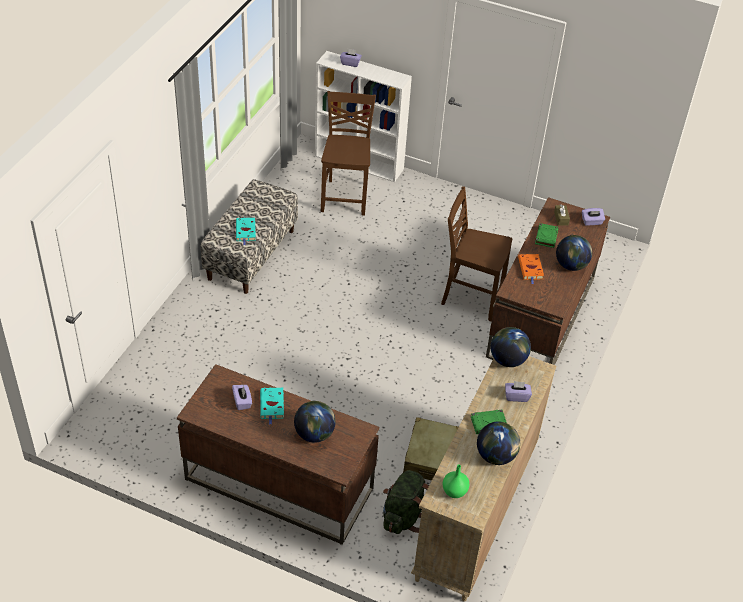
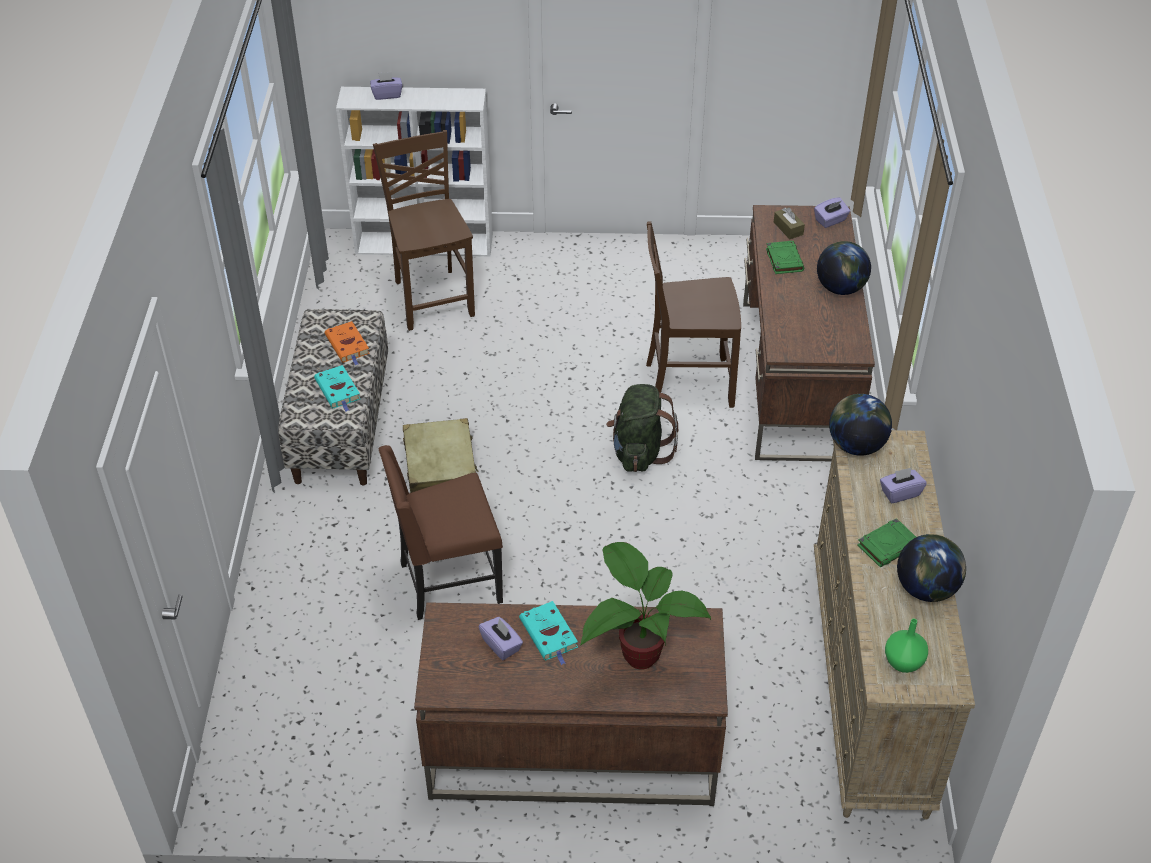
camera: 20 degrees left, 0 degrees up
globe [294,401,336,443] -> potted plant [580,542,711,669]
green backpack [383,470,429,534] -> green backpack moved to [606,384,678,472]
beige suitcase [403,417,459,480] -> beige suitcase moved to [403,418,478,493]
orange book [518,254,544,284] -> orange book moved to [325,321,370,366]
none -> brown chair [378,445,503,620]

